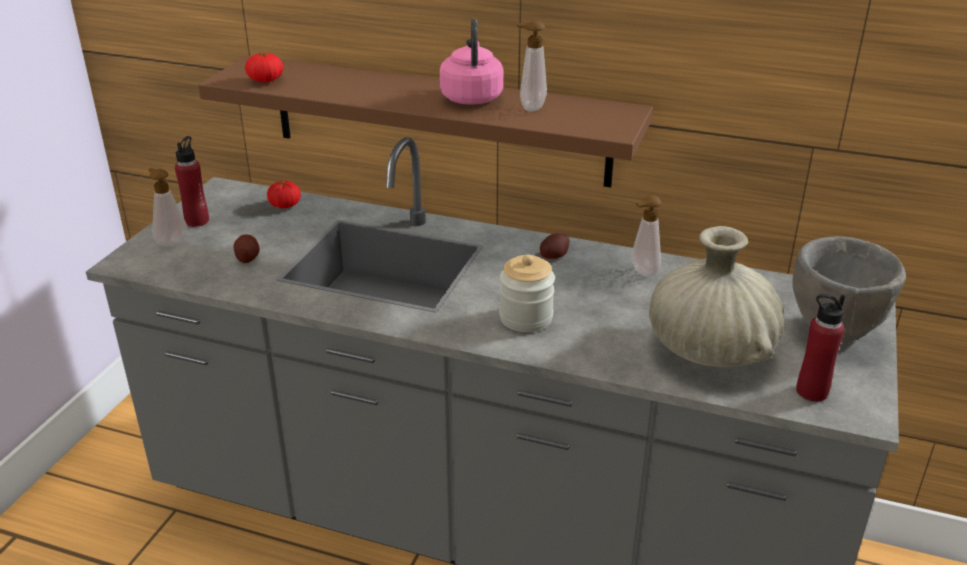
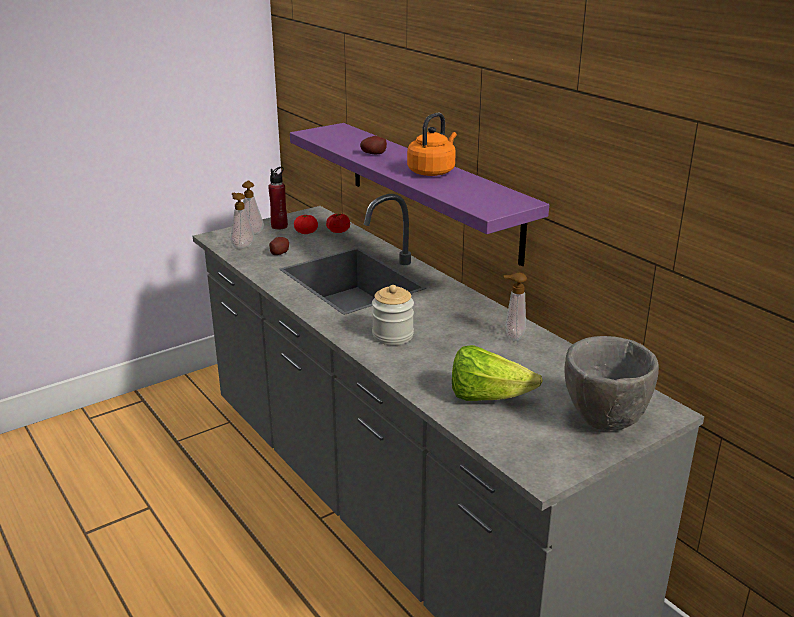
camera: 35 degrees right, 5 degrees down
brown shelf [198,55,653,188] -> purple shelf [290,123,549,266]
tomato [245,53,283,83] -> tomato moved to [294,215,318,234]
pink kettle [440,19,503,105] -> orange kettle [407,113,457,176]
soap dispenser [516,20,547,111] -> soap dispenser moved to [231,193,254,249]
potato [540,233,569,259] -> potato moved to [360,136,387,154]
beige vase [649,226,784,367] -> lettuce [452,345,543,401]
red bottle [796,294,845,402] -> none

